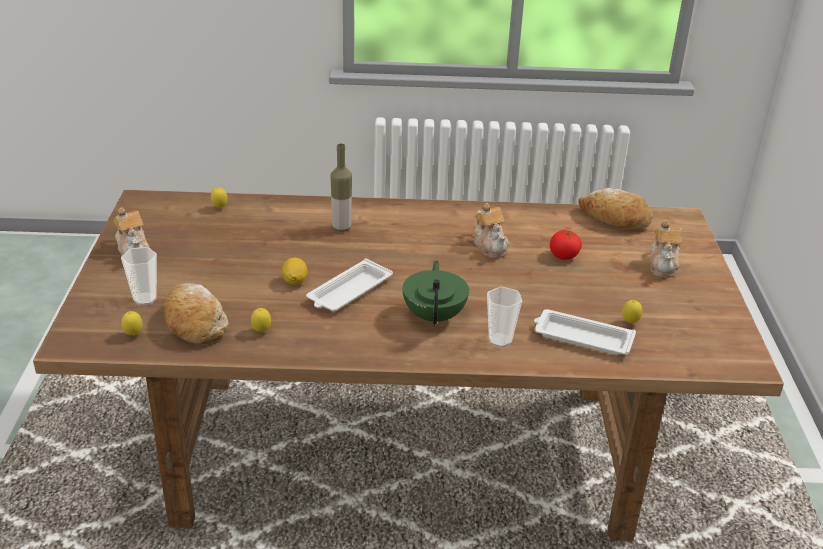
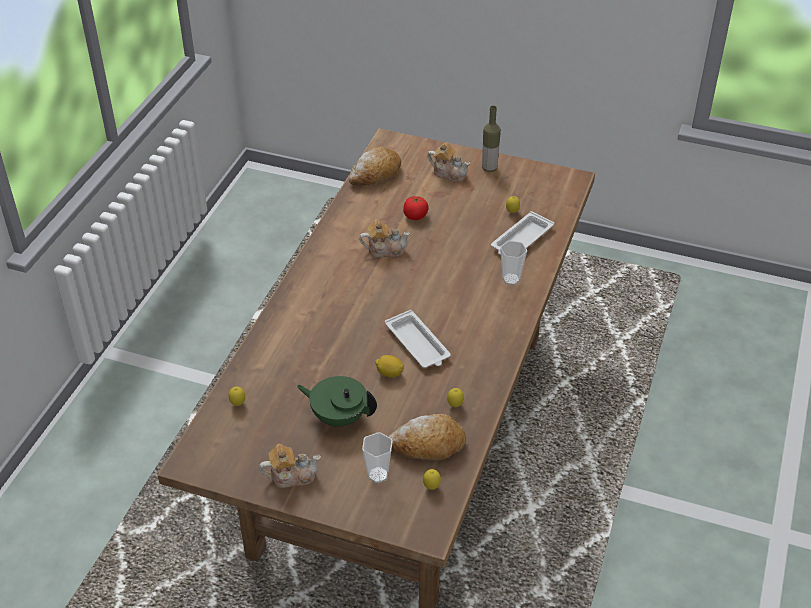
camera: 70 degrees left, 10 degrees up
bottle [331,144,352,232] -> bottle moved to [482,106,501,172]
green teapot [402,260,469,326] -> green teapot moved to [297,376,377,427]

